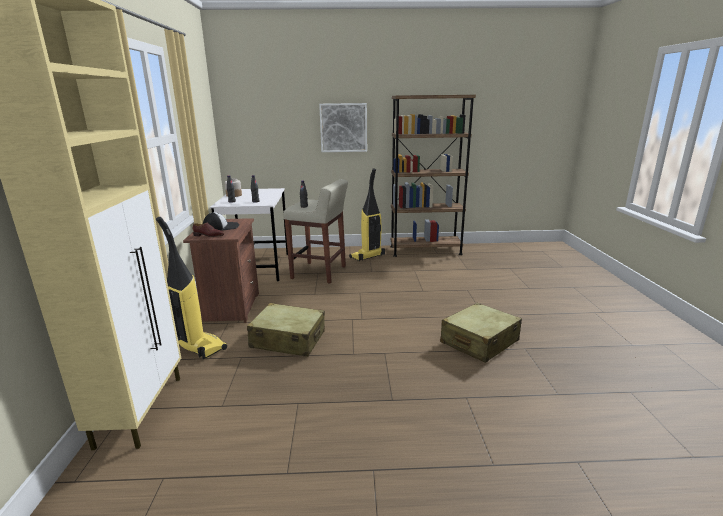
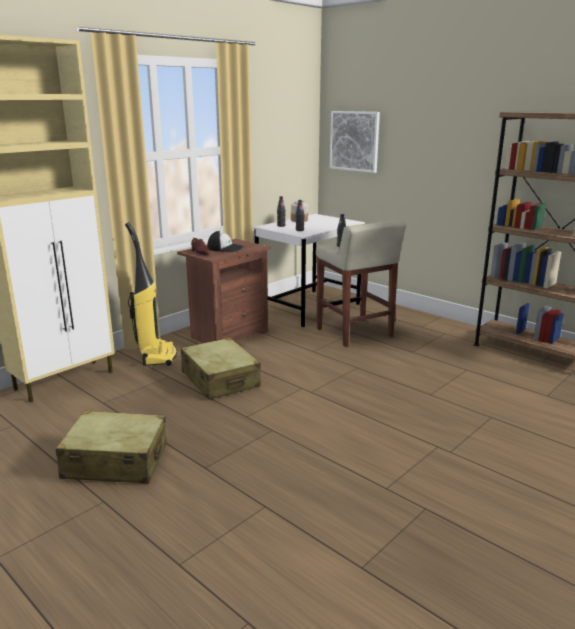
camera: 45 degrees right, 0 degrees up
picture [319,103,367,152] -> picture moved to [330,111,380,173]
vacuum cleaner [349,168,385,261] -> none
beige suitcase [440,303,522,363] -> beige suitcase moved to [56,410,166,484]

